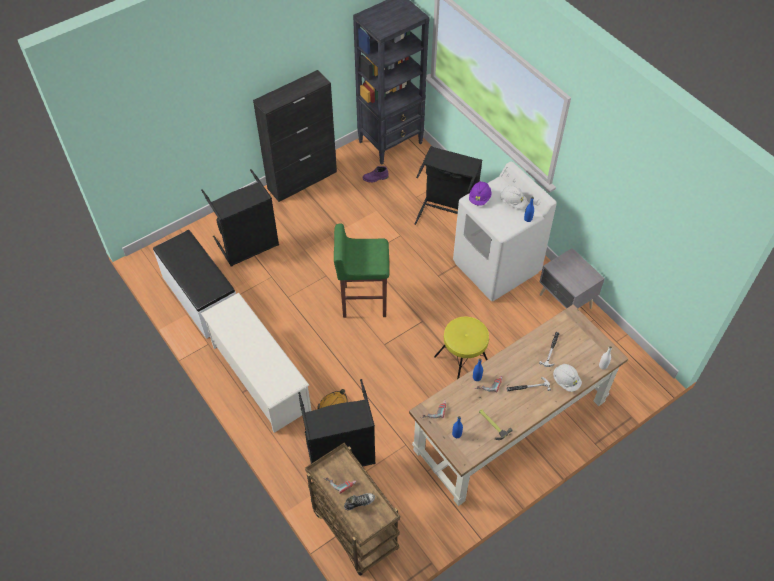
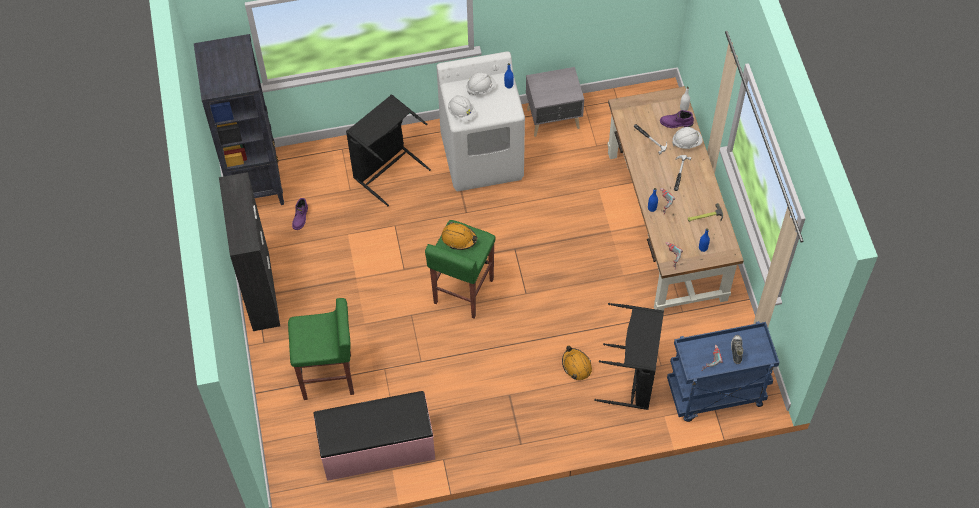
camera: 65 degrees left, 5 degrees up
white bench [153,230,236,339] -> pink bench [314,391,435,481]
black laundry basket [201,169,279,267] -> green stool [288,298,354,400]
white shoe rack [201,293,311,433] -> none
brown cart [305,443,400,576] -> blue cart [667,321,780,422]
yellow stool [434,317,489,379] -> none
purple hard hat [469,181,491,206] -> white hard hat [448,95,476,121]
none -> orange hard hat [441,222,478,250]
none -> purple boot [660,110,694,128]

